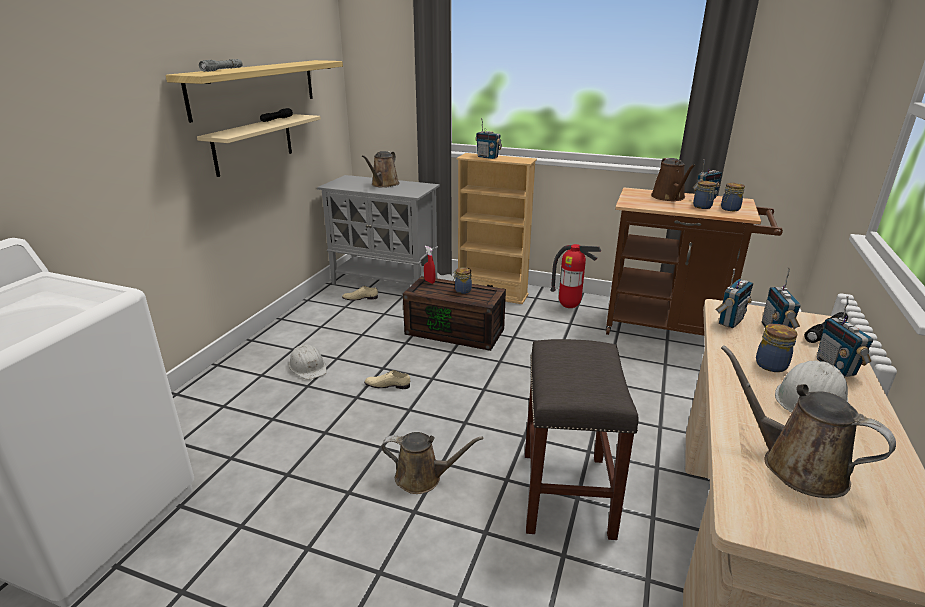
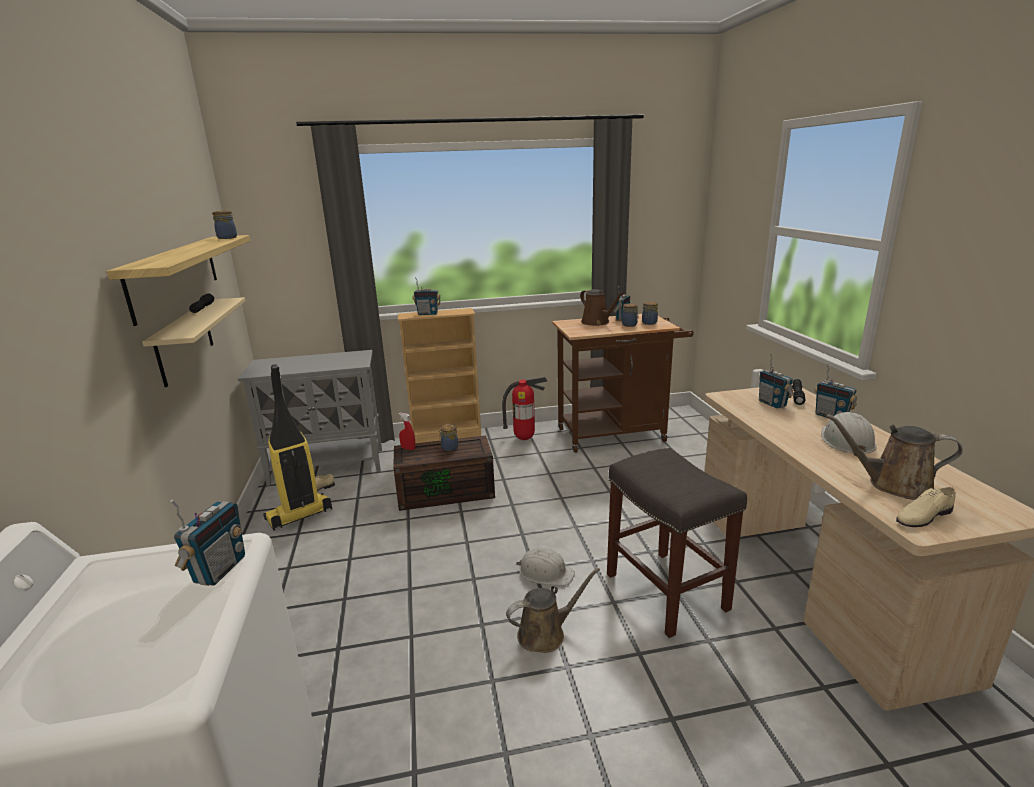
camera: 30 degrees left, 5 degrees down
grey flashlight [199,59,243,72] -> none
white hard hat [289,344,327,380] -> white hard hat moved to [516,547,575,586]
brown watering can [362,151,400,188] -> none
beige shoe [364,370,410,389] -> beige shoe moved to [896,487,956,527]
radio [715,269,753,328] -> radio moved to [170,499,245,586]
jar [756,324,797,372] -> jar moved to [212,210,237,239]
none -> vacuum cleaner [263,364,332,531]

